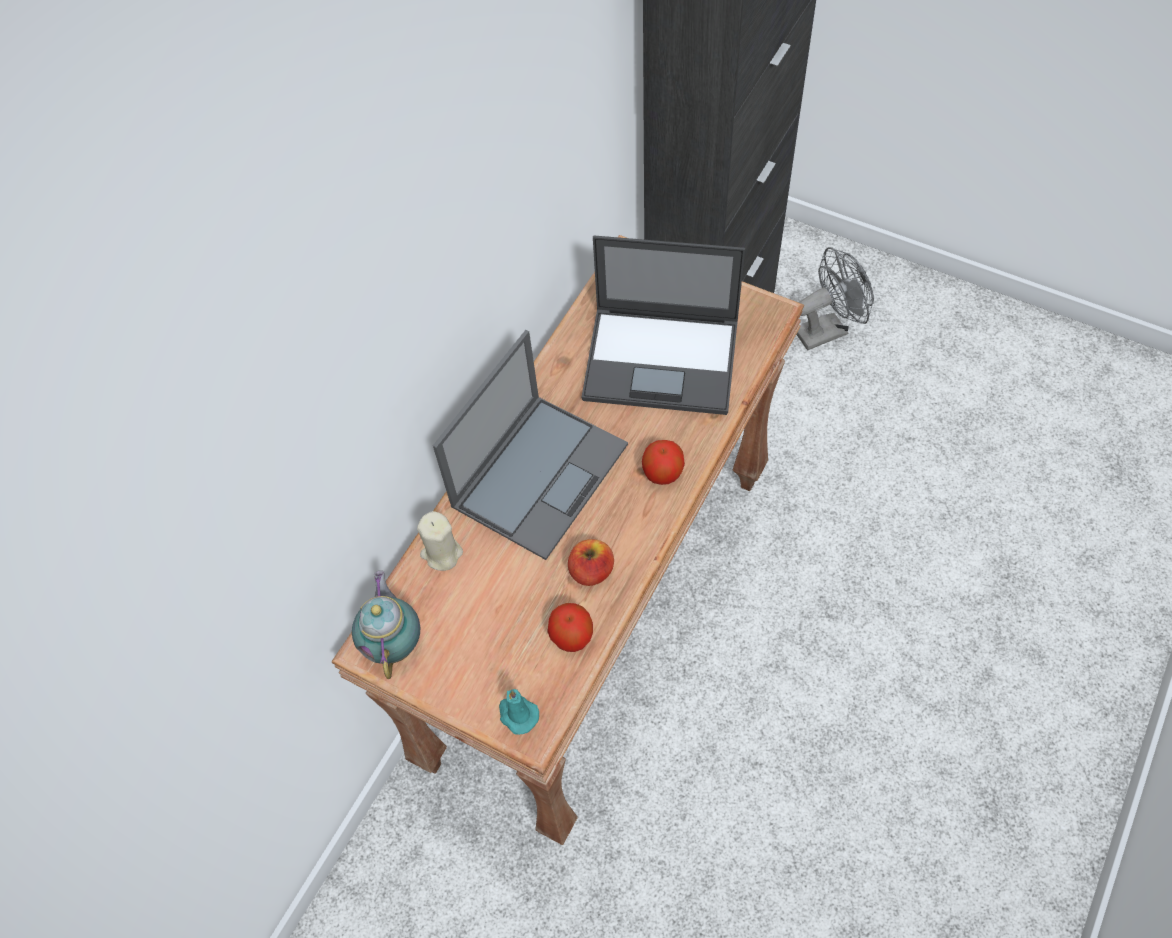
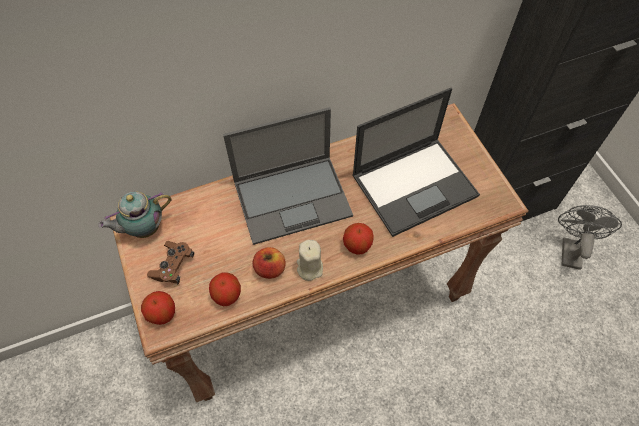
camera: 35 degrees right, 0 degrees up
teapot [352,570,420,679] -> teapot turned 150 degrees counterclockwise [98,191,171,238]
beige candle [417,511,463,571] -> beige candle moved to [297,240,323,281]
turquoise candle [499,689,539,735] -> apple [141,291,175,325]
laptop [581,236,745,415] -> laptop turned 75 degrees counterclockwise [352,88,480,237]
grey fan [796,247,874,350] -> grey fan turned 90 degrees counterclockwise [558,205,622,270]
none -> brown game controller [147,241,194,284]

